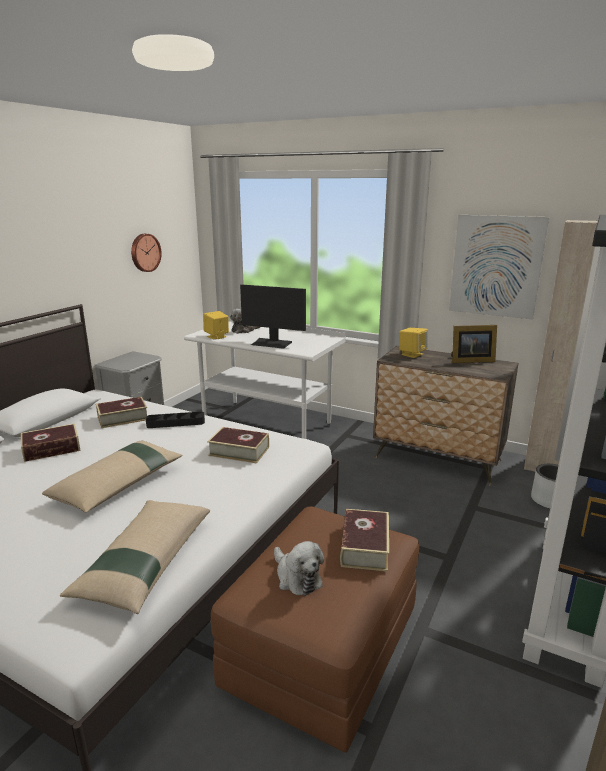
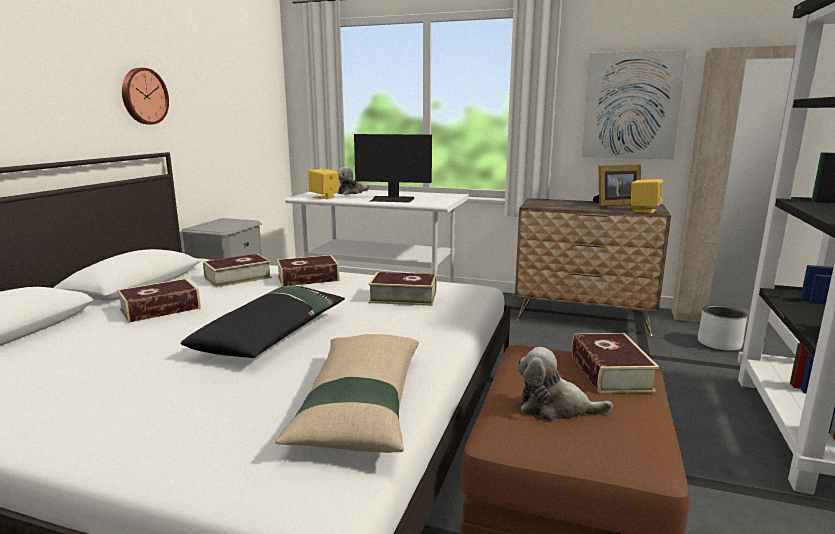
camera: 10 degrees left, 5 degrees down
beige pillow [42,441,183,513] -> black pillow [181,285,345,358]
wall clock [131,234,162,272] -> wall clock moved to [122,68,169,124]
black tray [146,412,205,428] -> book [277,255,339,287]
plush toy [274,541,324,596] -> plush toy turned 150 degrees clockwise [517,347,613,421]
yellow speaker [399,328,428,358] -> yellow speaker moved to [631,179,663,213]

